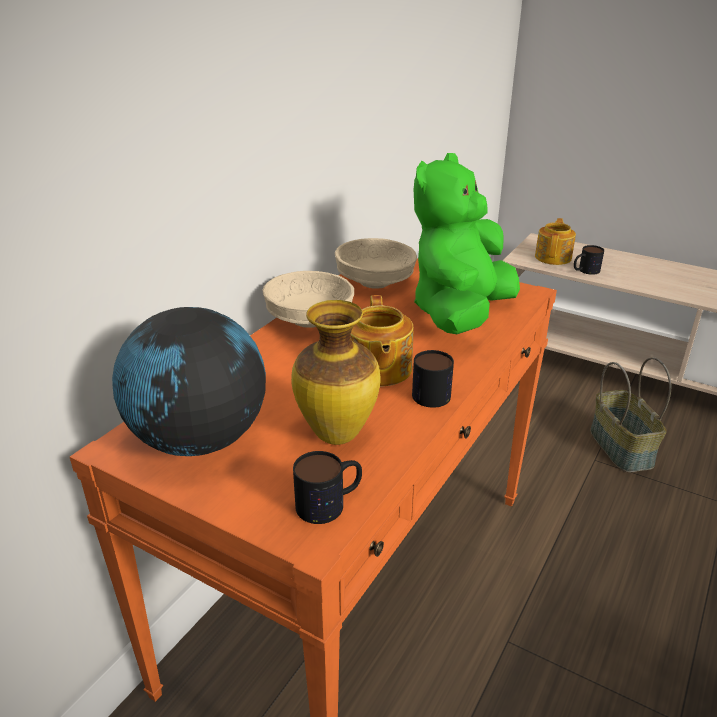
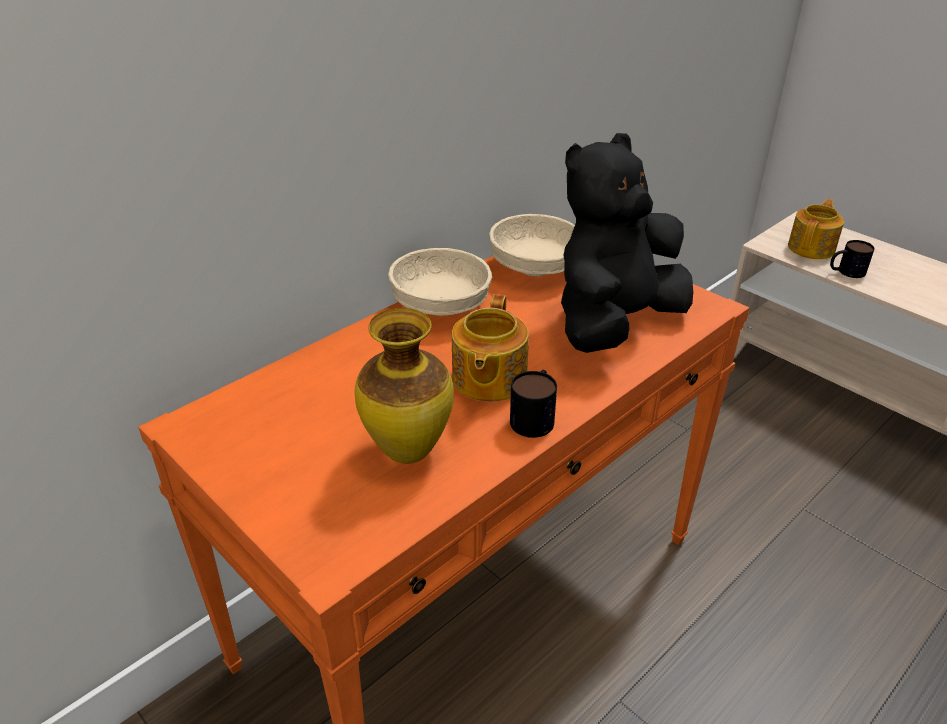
camera: 15 degrees right, 5 degrees up
globe [112,307,266,456] -> none
mug [293,451,362,524] -> none
green plush toy [414,153,520,334] -> black plush toy [561,133,693,353]
basket [590,357,671,472] -> none

